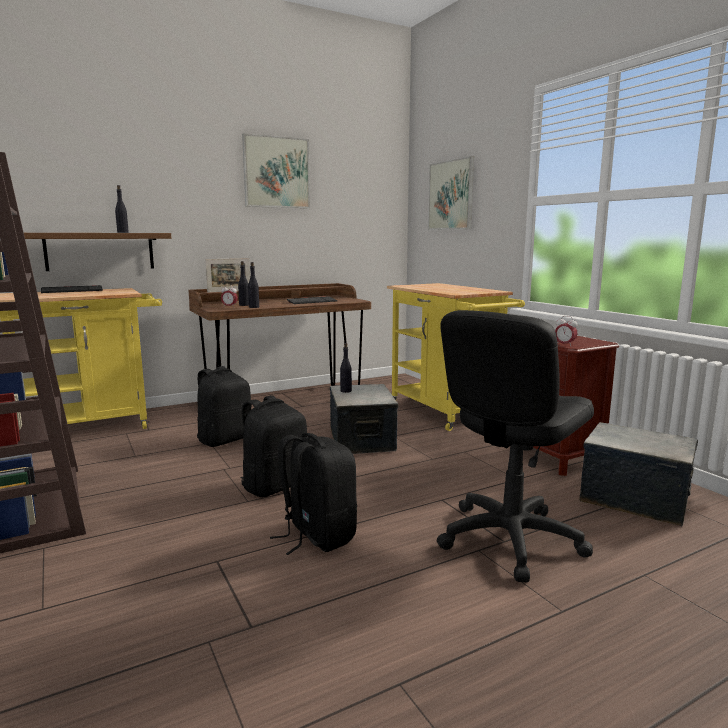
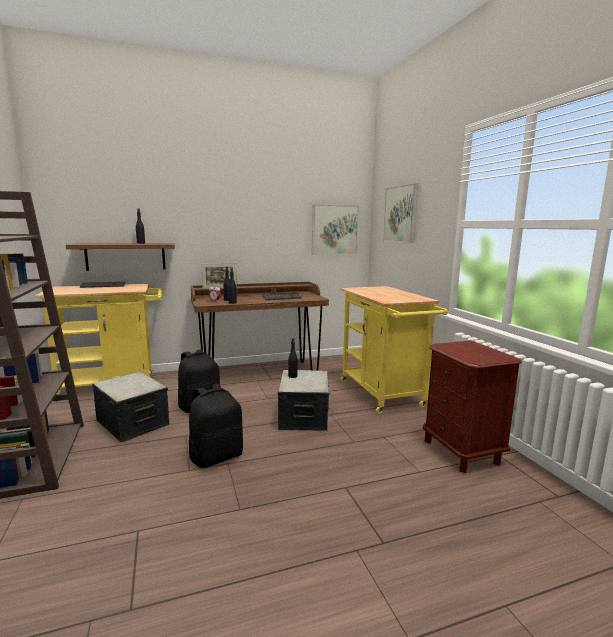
camera: 10 degrees right, 0 degrees up
picture [242,133,310,208] -> picture moved to [312,204,359,255]
black backpack [270,433,357,555] -> none
black office chair [437,310,594,583] -> none
alarm clock [555,316,578,346] -> none
storage box [579,422,698,526] -> storage box moved to [92,372,169,443]

